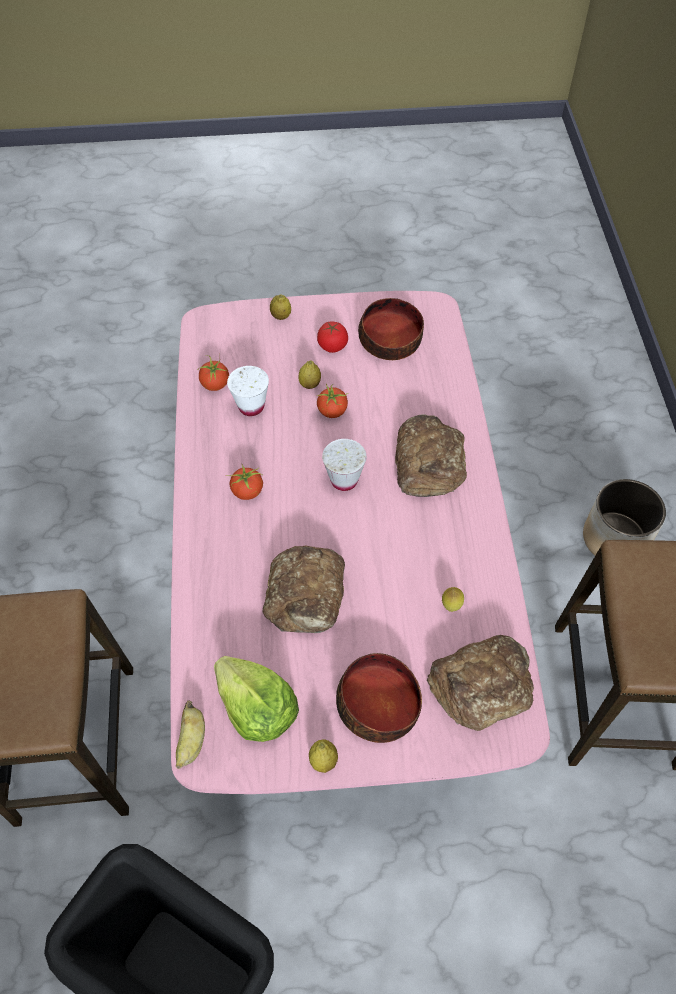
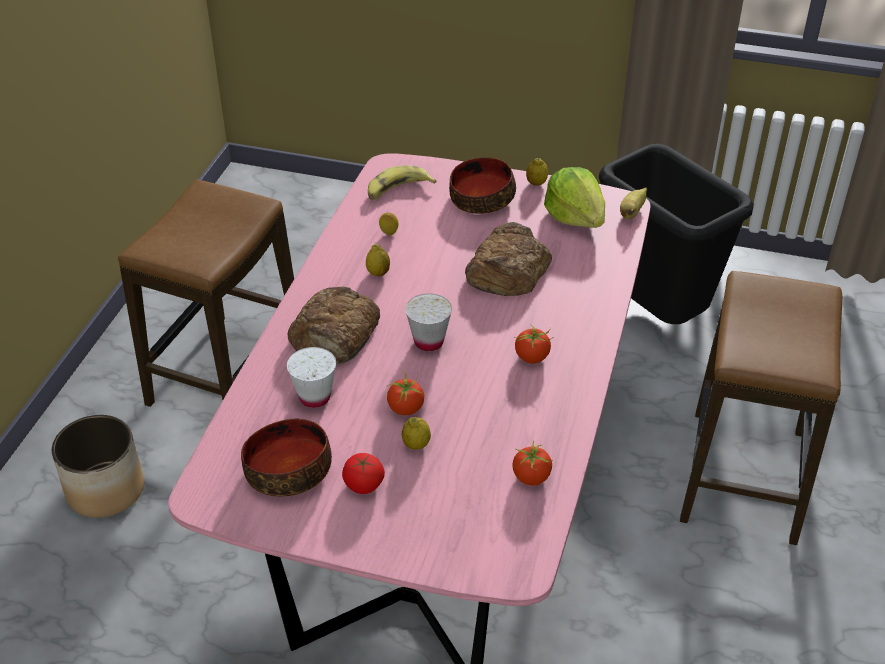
camera: 160 degrees left, 15 degrees down
white cup [227,366,269,416] -> white cup moved to [287,347,336,408]
lemon [270,294,291,320] -> lemon moved to [366,244,390,276]
bread [427,635,534,731] -> banana [368,165,436,200]

